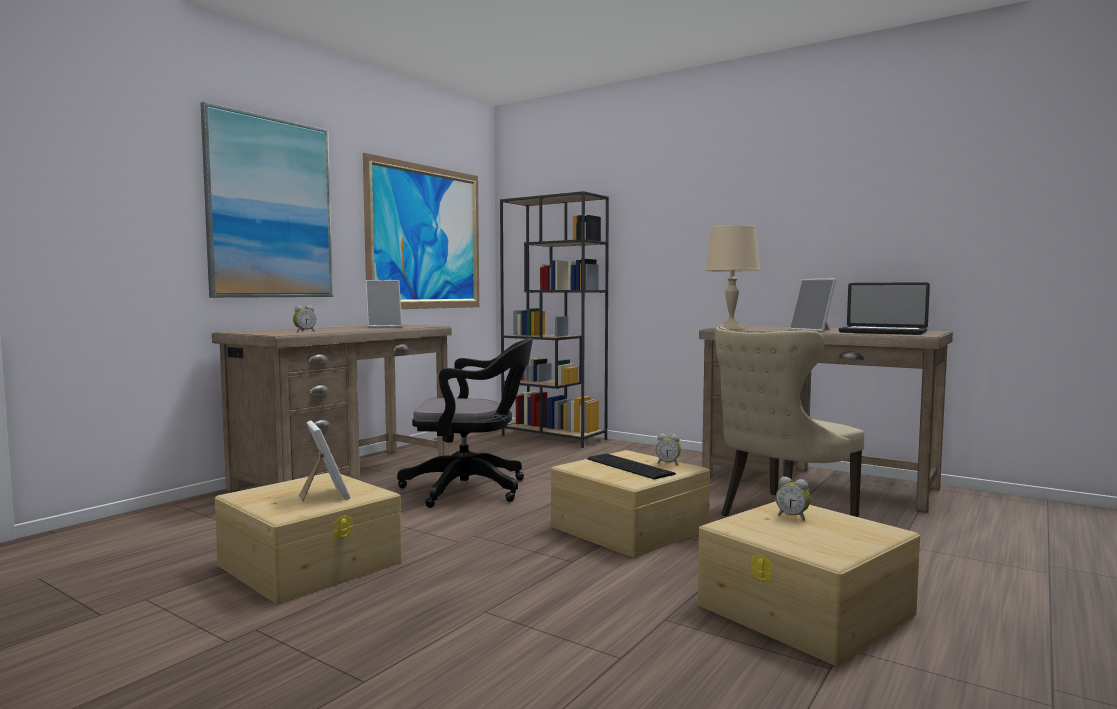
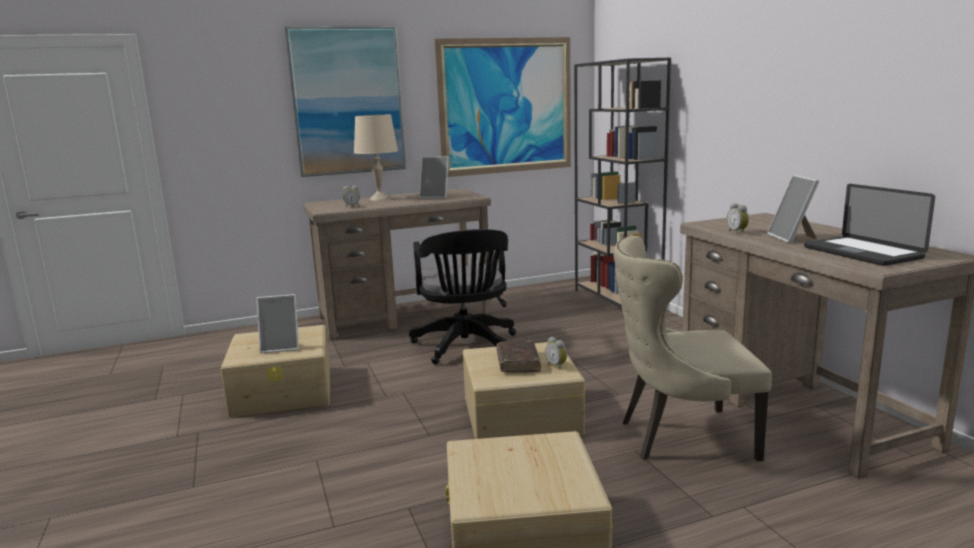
camera: 35 degrees right, 10 degrees up
picture frame [299,421,350,502] -> picture frame turned 75 degrees clockwise [257,294,299,354]
black office chair [397,338,533,508] -> black office chair turned 45 degrees clockwise [409,229,516,364]
keyboard [587,453,676,479] -> brown book [496,340,541,373]
beige table lamp [705,225,760,329] -> beige table lamp moved to [354,115,398,201]
alarm clock [776,476,810,521] -> alarm clock moved to [727,203,749,234]

